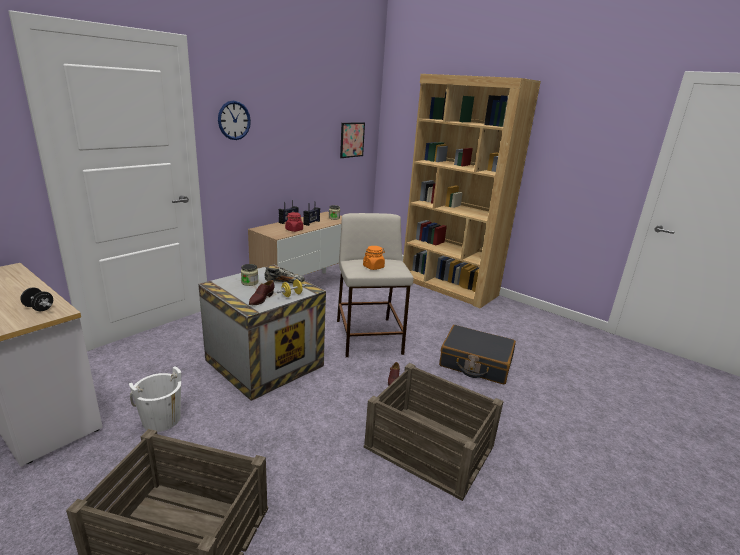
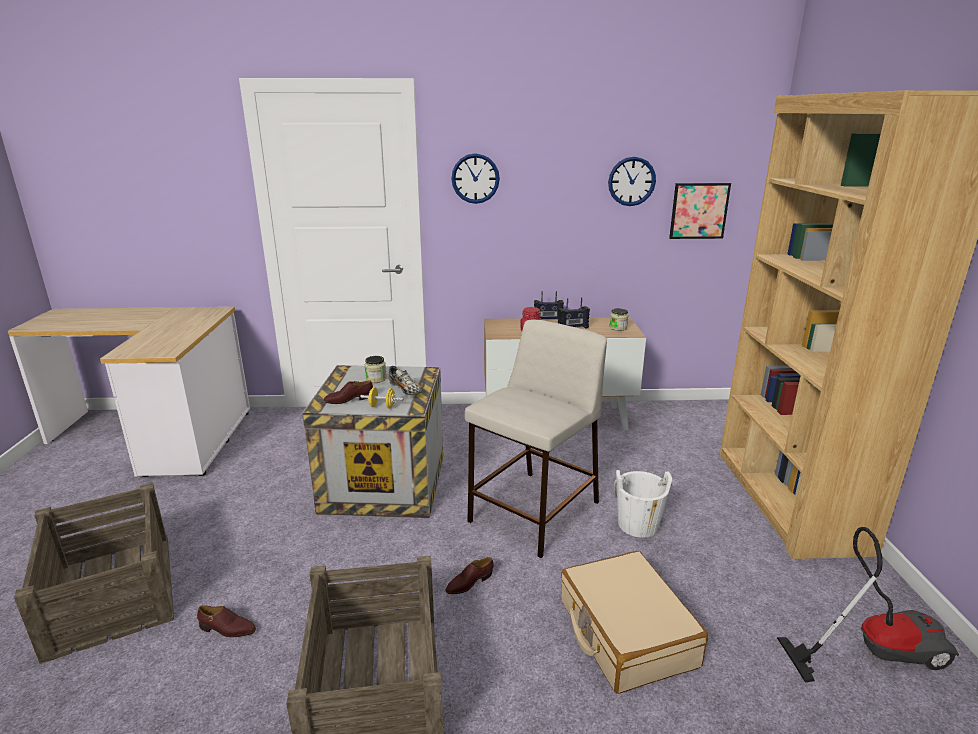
camera: 50 degrees right, 0 degrees up
black dumbbell [20,288,53,311] -> none
white bucket [129,366,181,432] -> white bucket moved to [613,470,672,538]
orange jar [363,246,385,270] -> none
black suitcase [439,325,516,385] -> beige suitcase [561,551,708,694]
none -> brown shoe [197,605,256,638]
none -> wall clock [608,157,656,206]
none -> vacuum cleaner [777,527,959,683]

